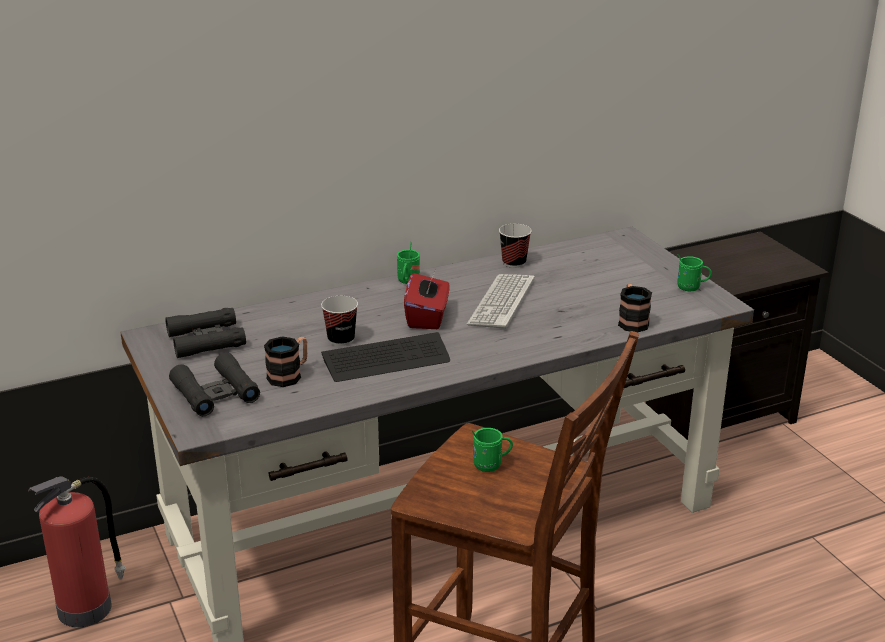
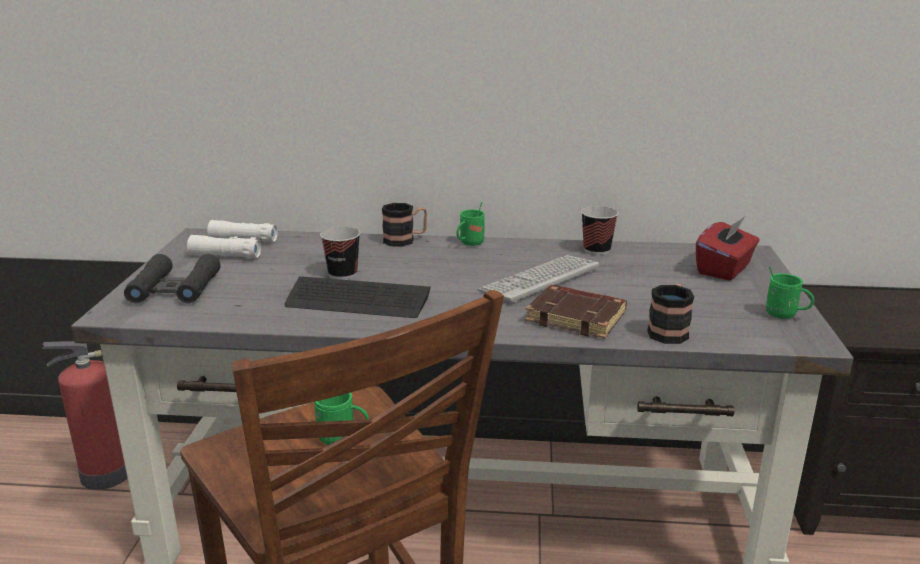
camera: 30 degrees right, 5 degrees down
black binoculars [165,308,246,358] -> white binoculars [187,220,278,259]
mug [264,336,307,387] -> mug moved to [382,203,427,247]
red tissue box [404,270,450,329] -> red tissue box moved to [696,217,759,281]
none -> brown book [525,285,627,339]

